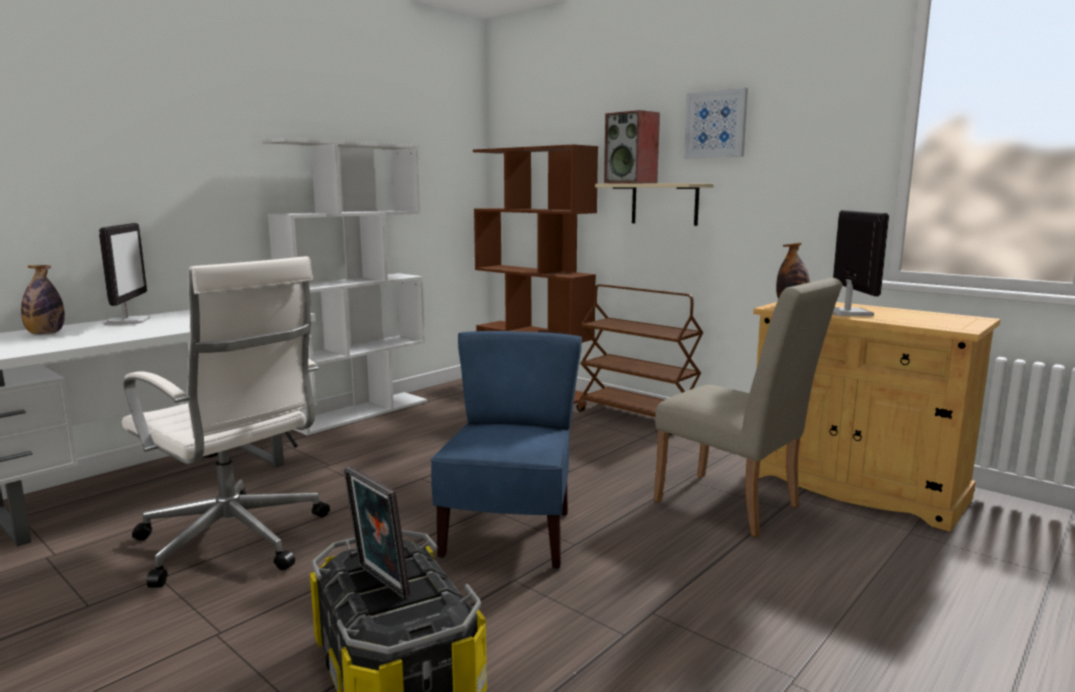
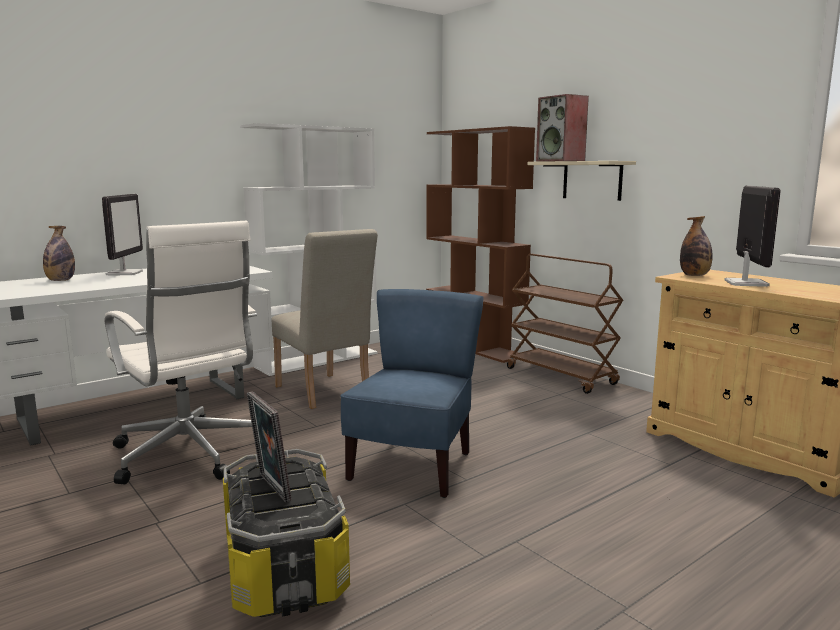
camera: 10 degrees right, 0 degrees up
beige chair [653,278,842,537] -> beige chair moved to [271,229,378,409]
picture [684,88,748,158] -> none

